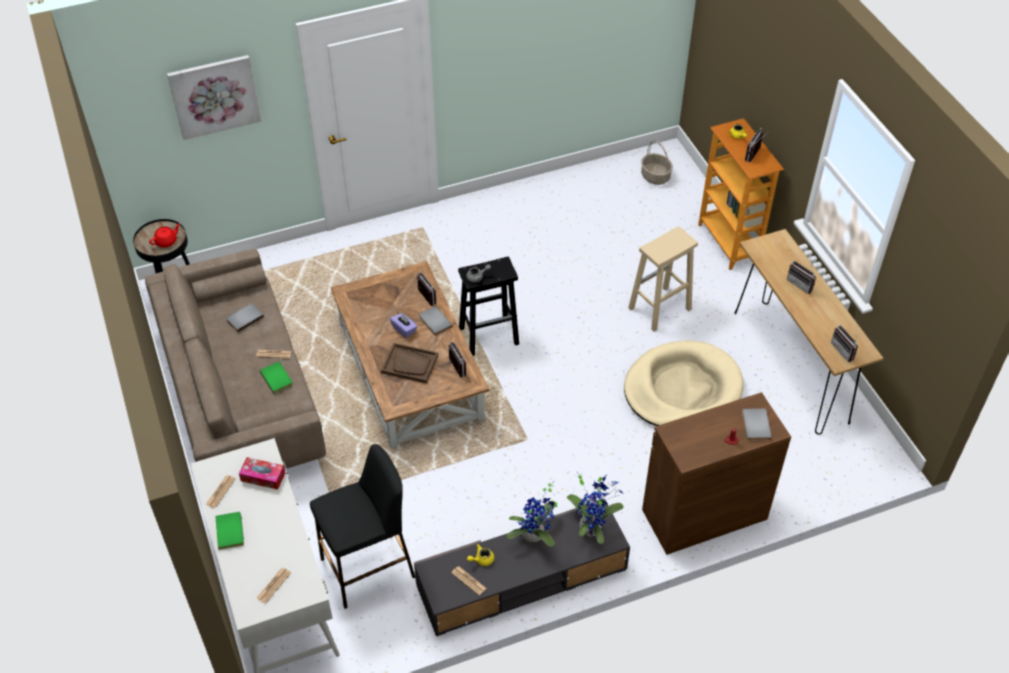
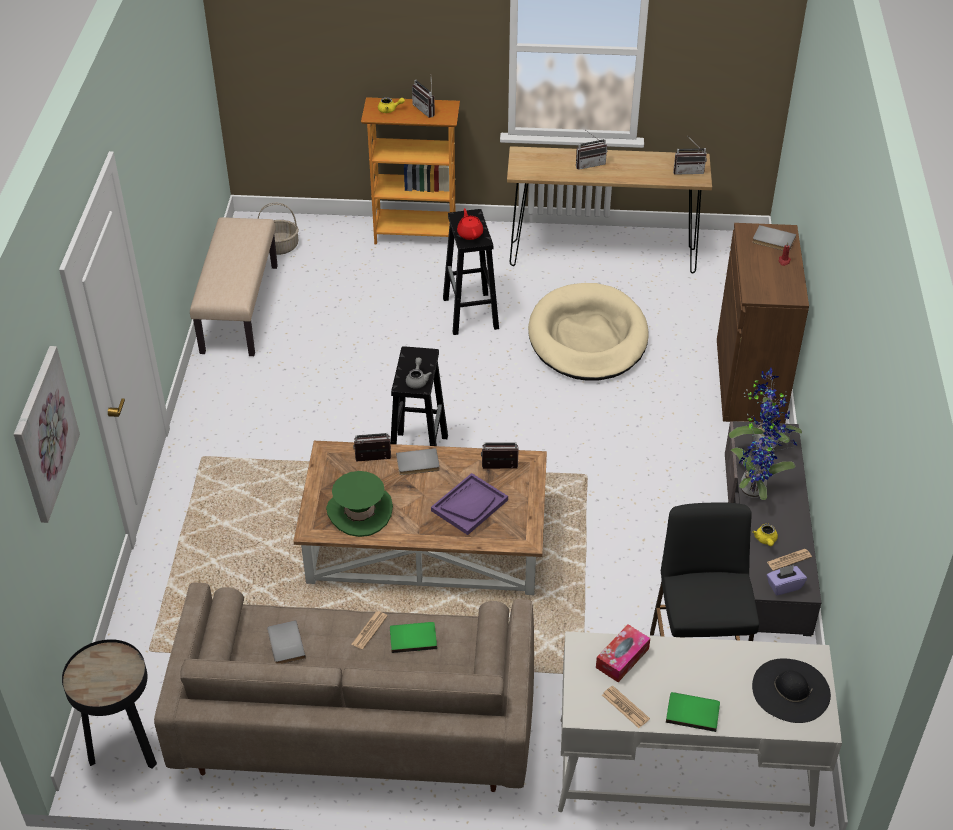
camera: 65 degrees left, 5 degrees down
red teapot [149,223,180,247] -> red teapot moved to [457,208,483,240]
newspaper [257,568,291,603] -> black hat [752,658,831,723]
brown tray [381,343,438,384] -> purple tray [431,473,508,535]
purple tissue box [390,313,417,338] -> purple tissue box moved to [767,565,807,595]
beige stool [628,226,698,332] -> black stool [443,209,499,335]
none -> beige bench [190,217,278,356]
none -> green hat [326,471,393,537]

